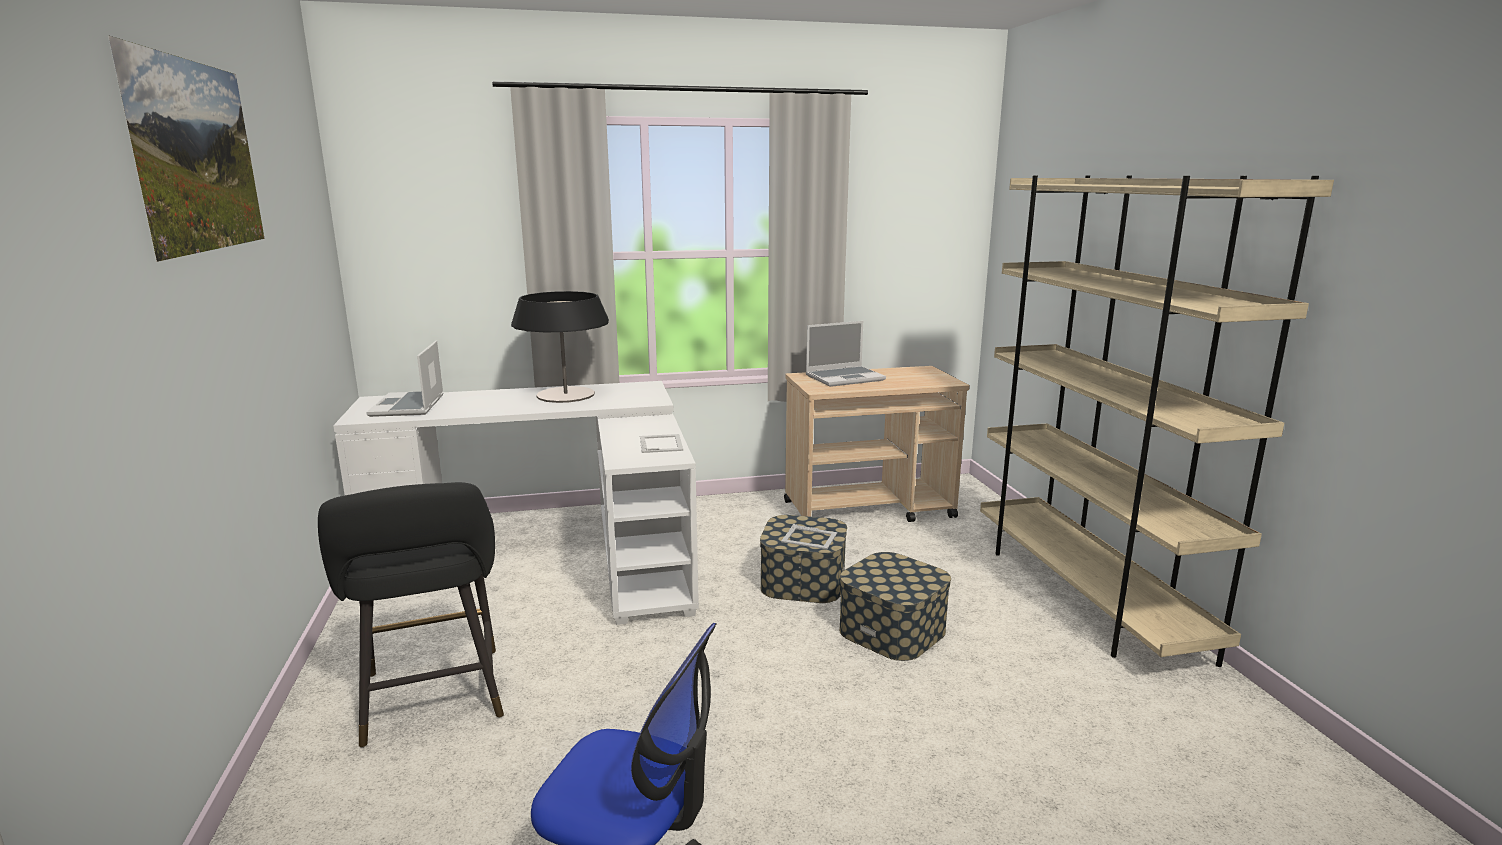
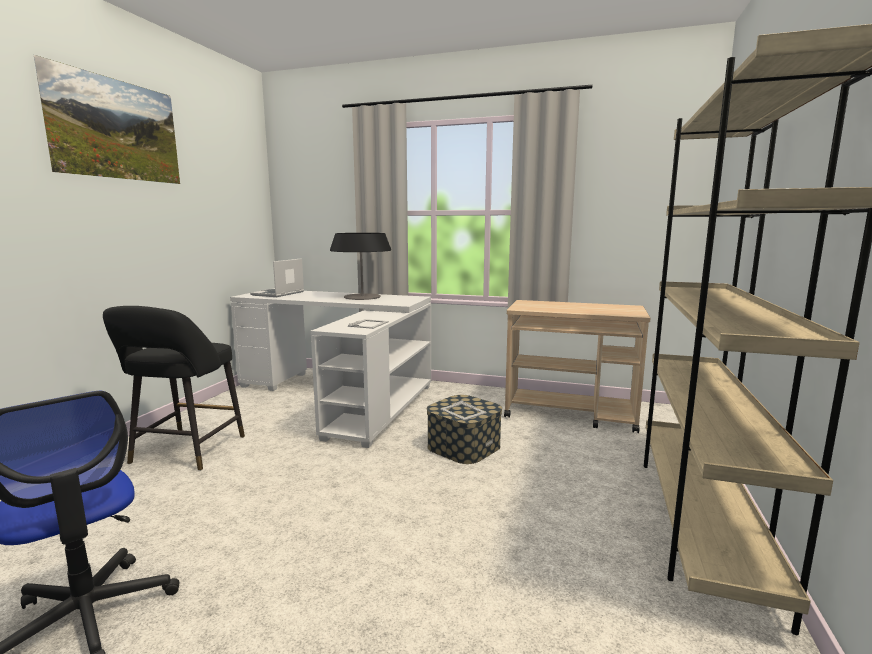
camera: 30 degrees right, 5 degrees down
laptop [806,321,886,387] -> none
storage box [839,552,951,661] -> none

